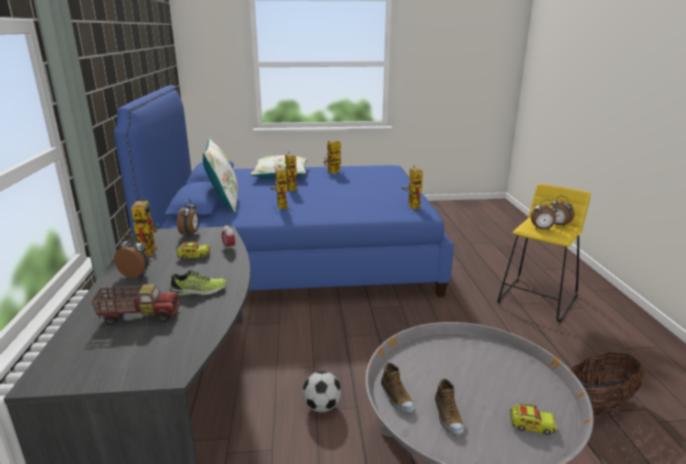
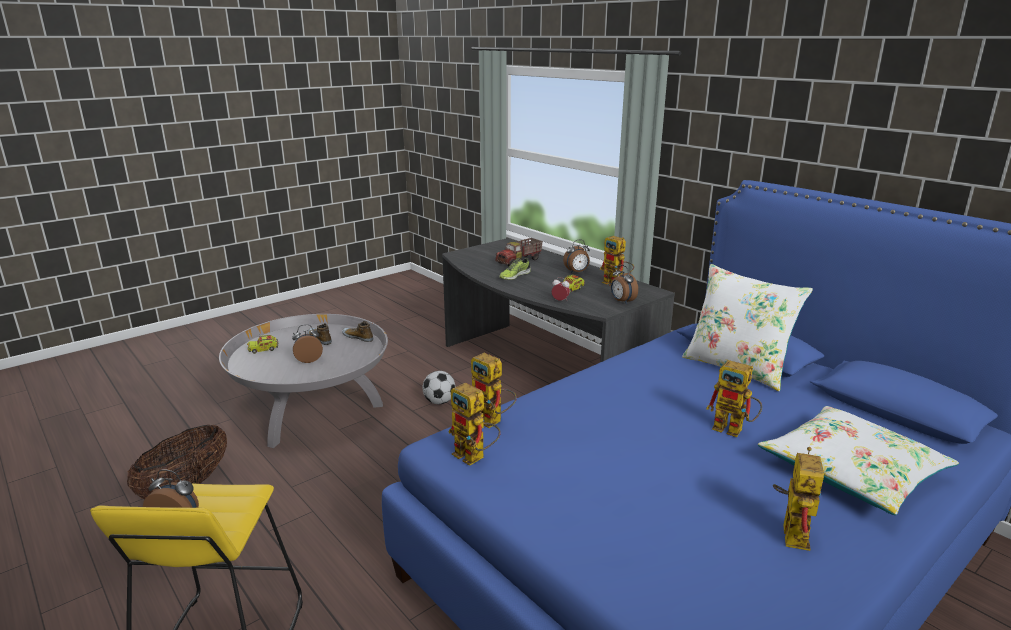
camera: 145 degrees right, 0 degrees up
toy robot [270,165,289,209] -> toy robot moved to [471,353,517,428]
alarm clock [531,200,557,230] -> alarm clock moved to [292,324,323,363]

